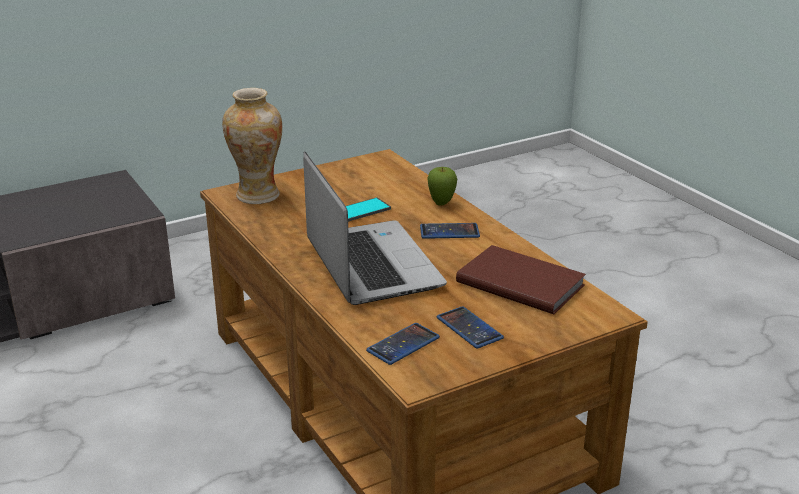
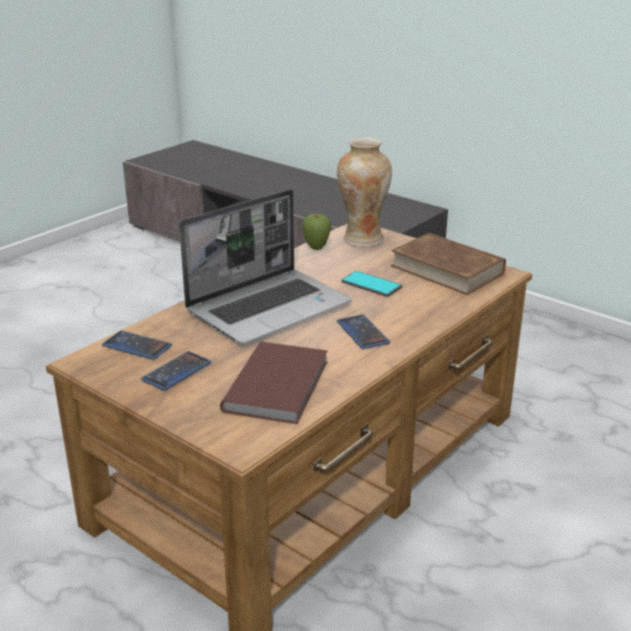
camera: 70 degrees right, 0 degrees up
apple [427,167,457,206] -> apple moved to [302,213,331,250]
none -> brown book [391,233,506,295]

